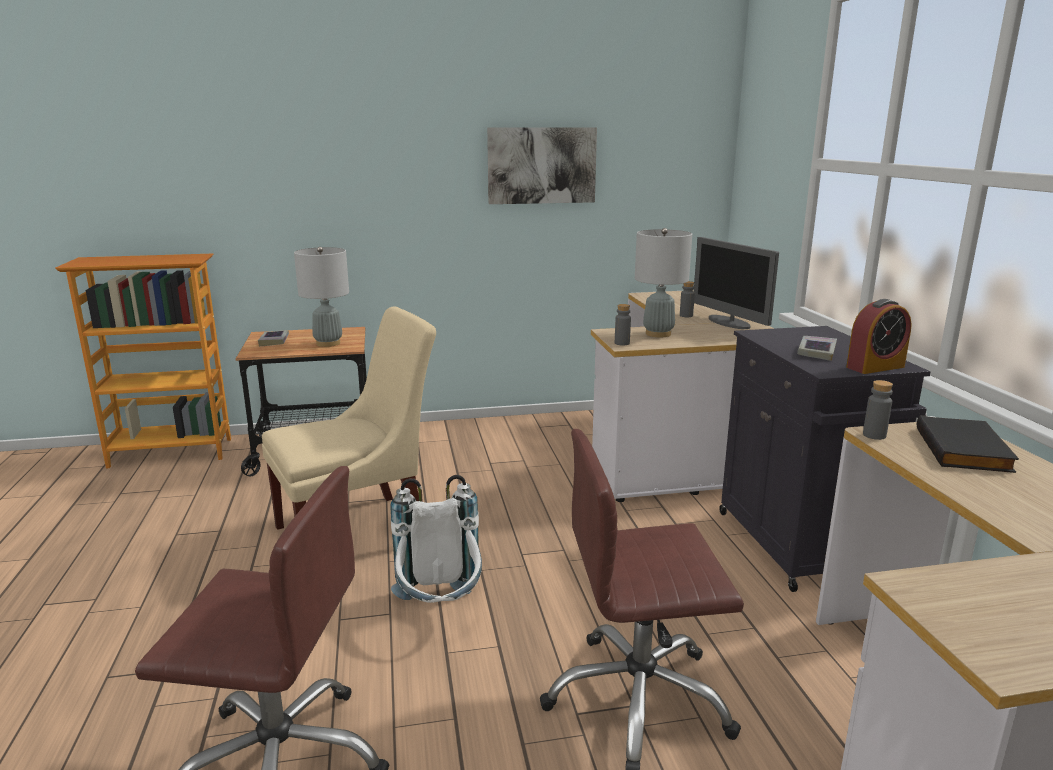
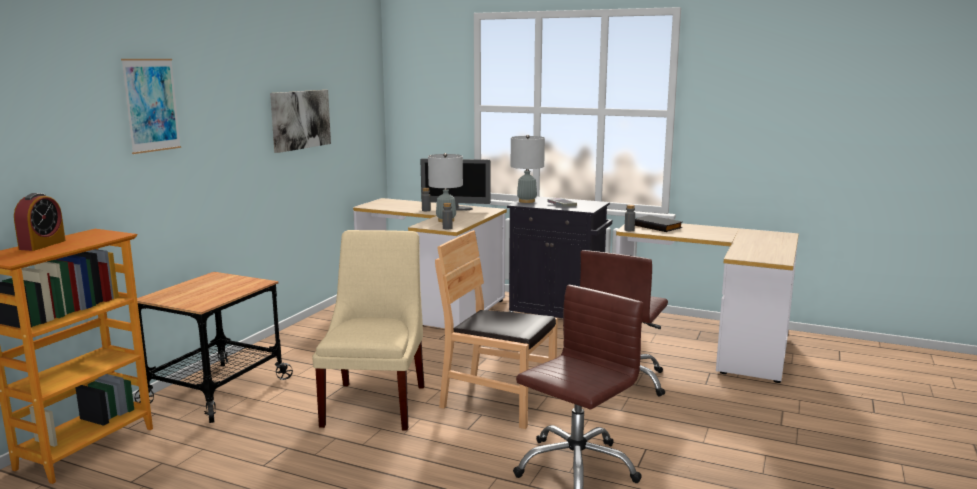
camera: 55 degrees left, 5 degrees down
book [258,330,289,346] -> none
grey table lamp [294,247,349,347] -> grey table lamp moved to [511,135,545,203]
white backpack [390,475,482,603] -> brown chair [435,230,558,429]
alarm clock [846,299,912,374] -> alarm clock moved to [14,193,66,251]
none -> picture [121,59,181,154]

